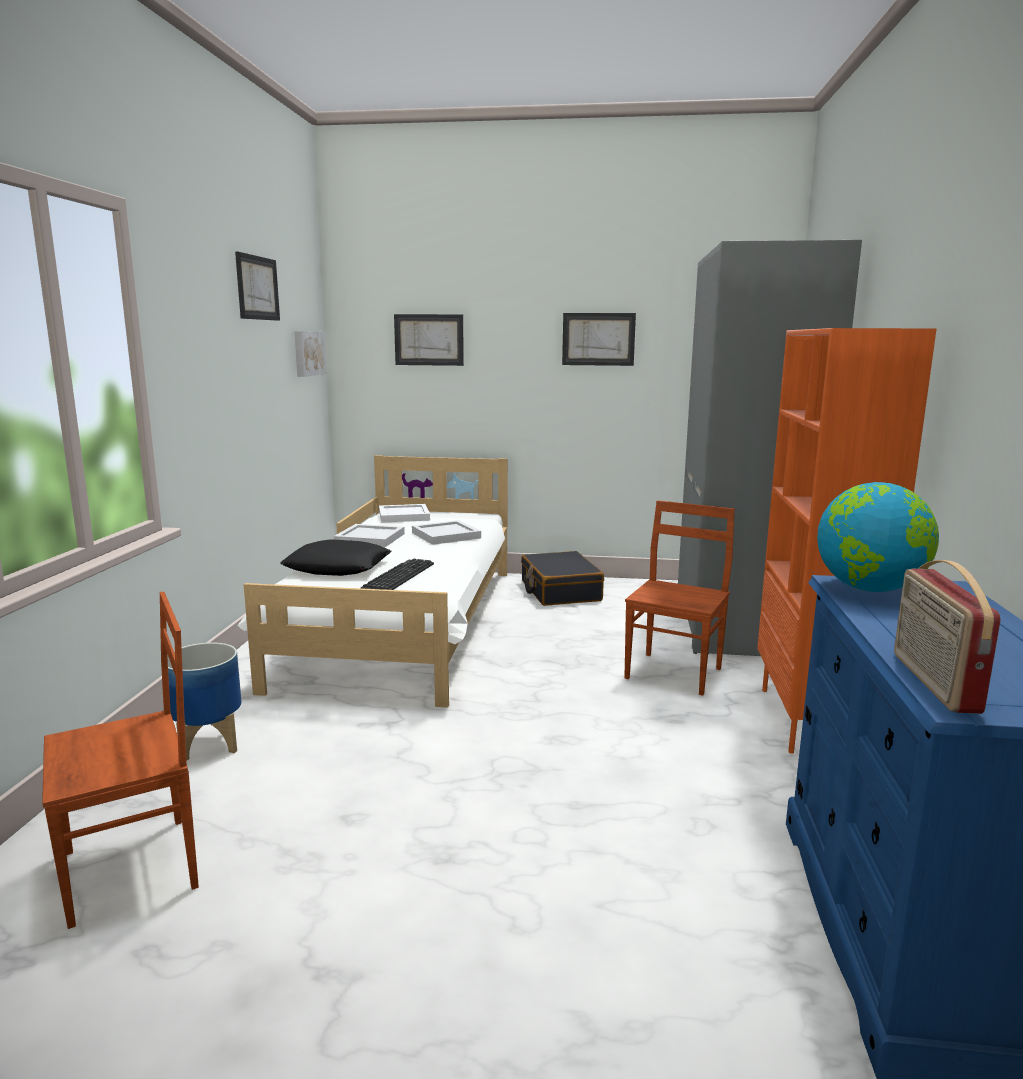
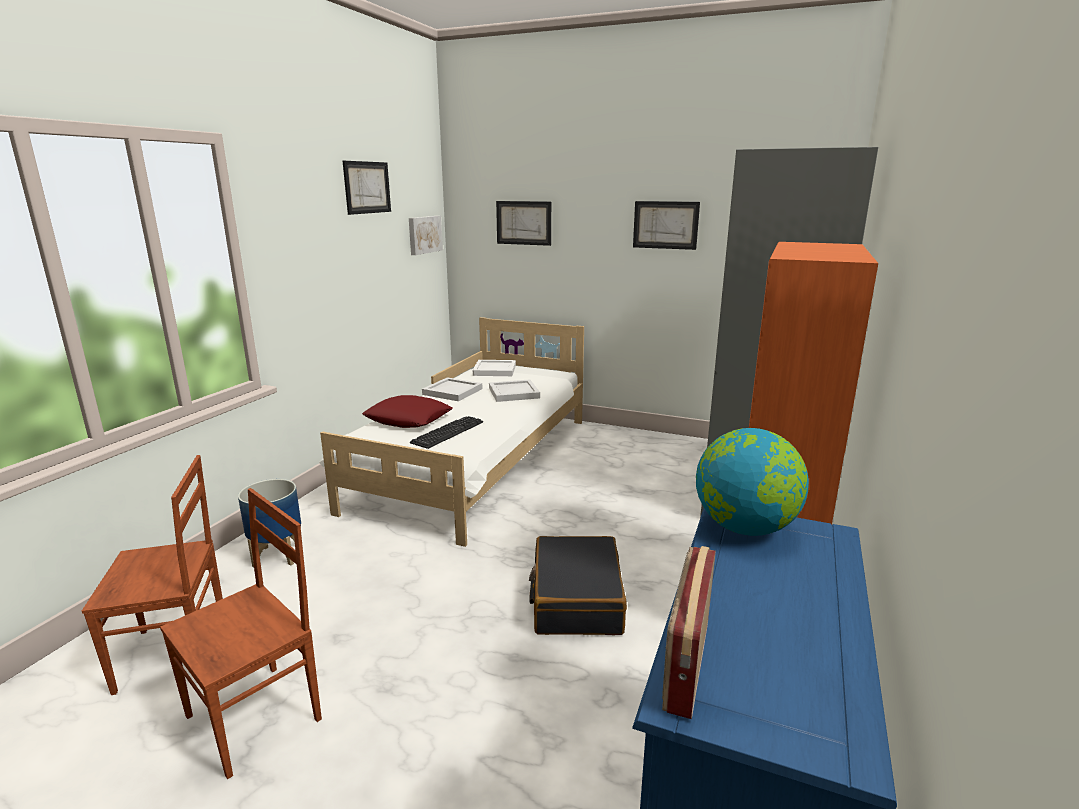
camera: 15 degrees right, 5 degrees up
black pillow [280,540,392,576] -> red pillow [362,395,453,428]
black suitcase [521,551,604,606] -> black suitcase moved to [529,536,627,635]
brown chair [624,500,735,696] -> brown chair moved to [160,488,322,779]

